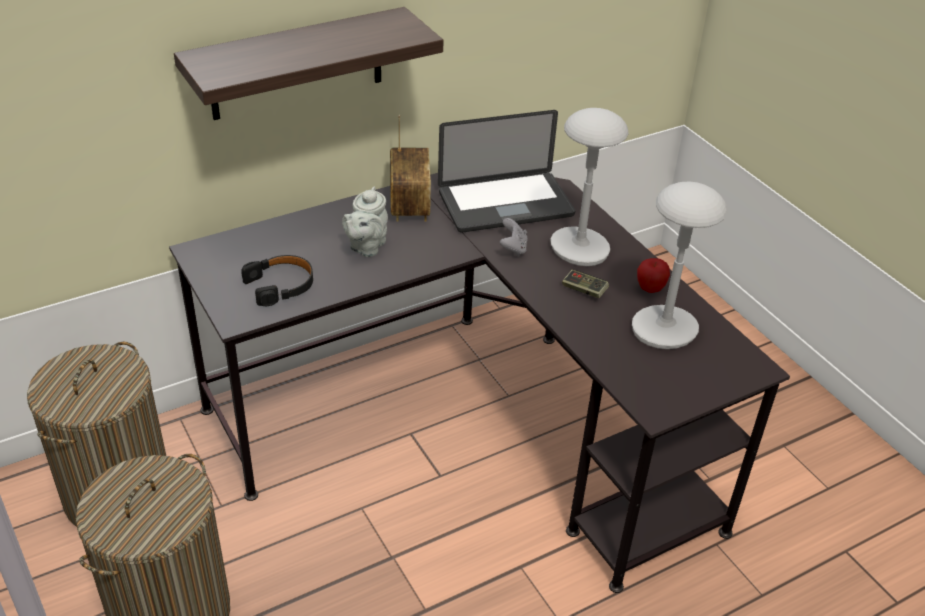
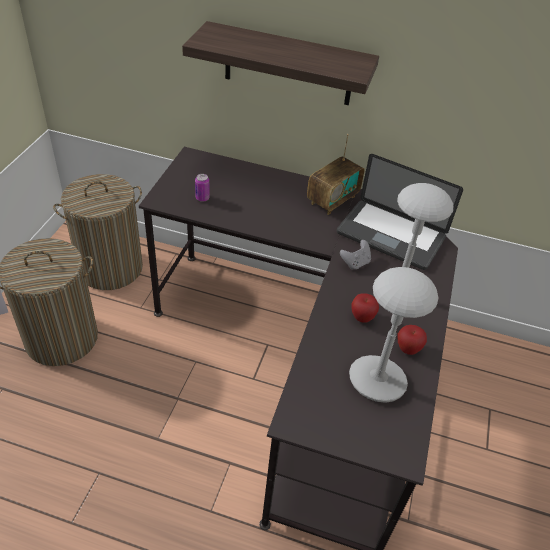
camera: 45 degrees right, 5 degrees up
black headphones [241,255,313,307] -> can [195,174,210,202]
grey teapot [342,187,388,257] -> none
game controller [562,269,609,298] -> apple [351,293,379,323]

